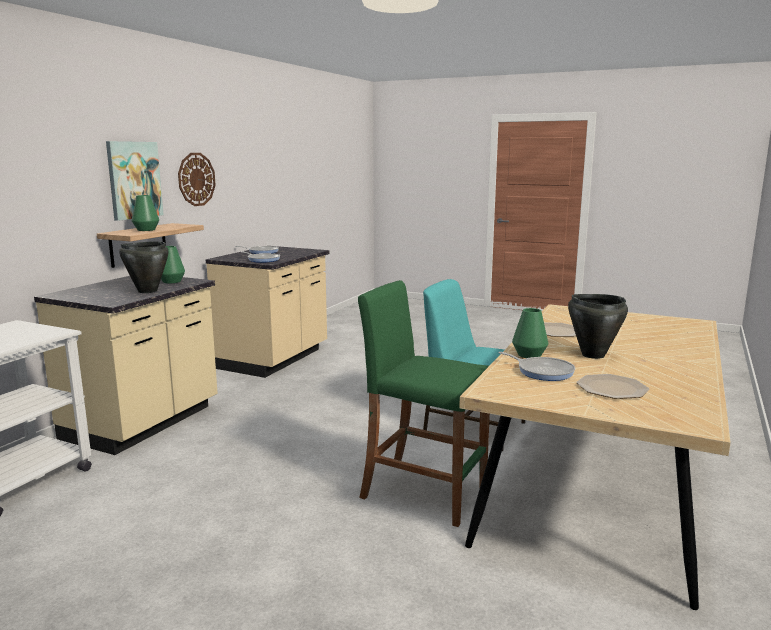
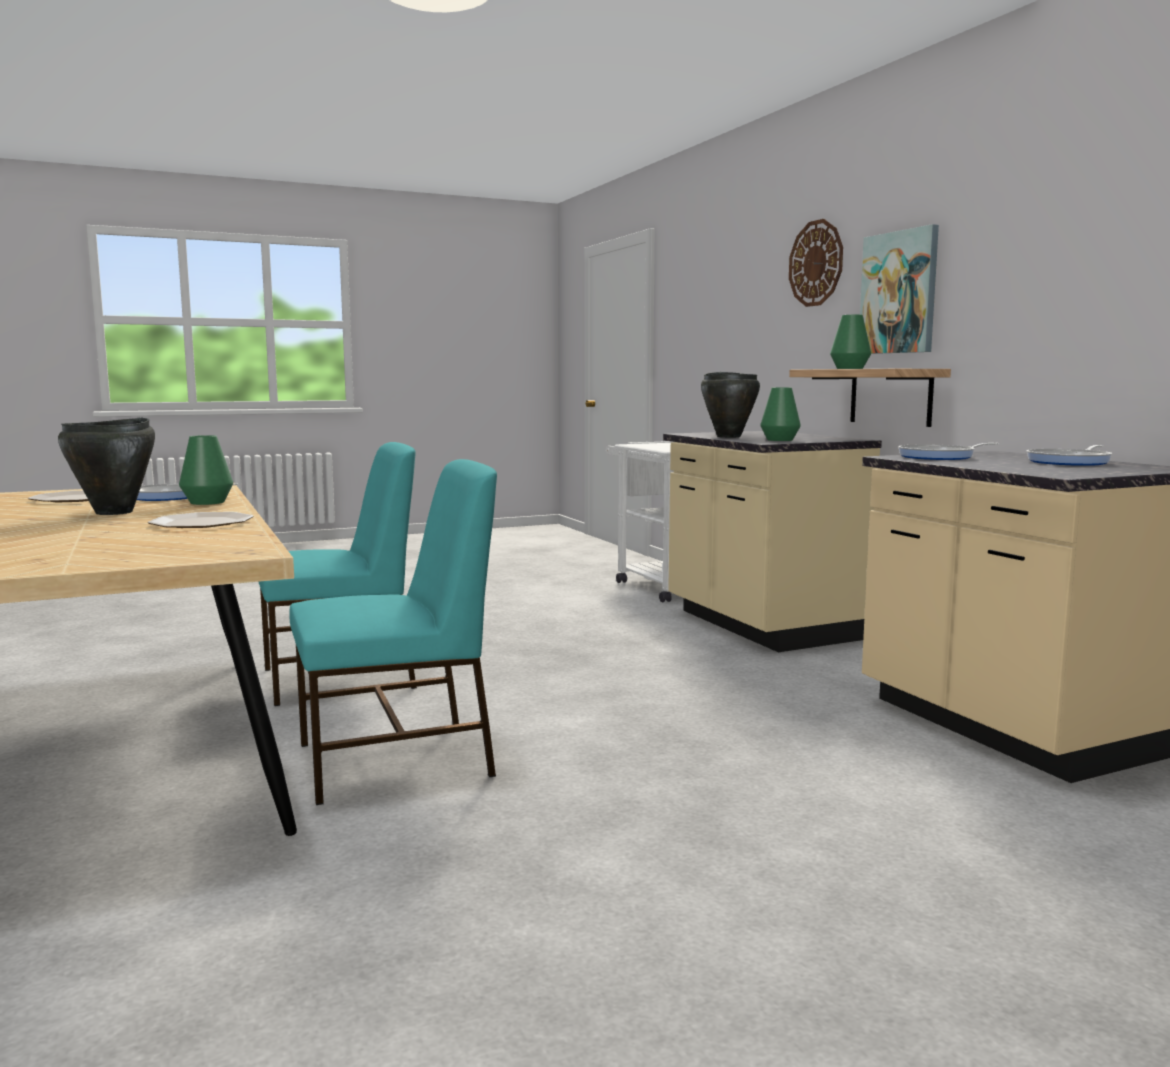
camera: 130 degrees right, 5 degrees down
wall clock [178,153,216,206] -> wall clock moved to [789,219,843,307]
green stool [358,280,490,527] -> turquoise chair [259,442,417,706]

